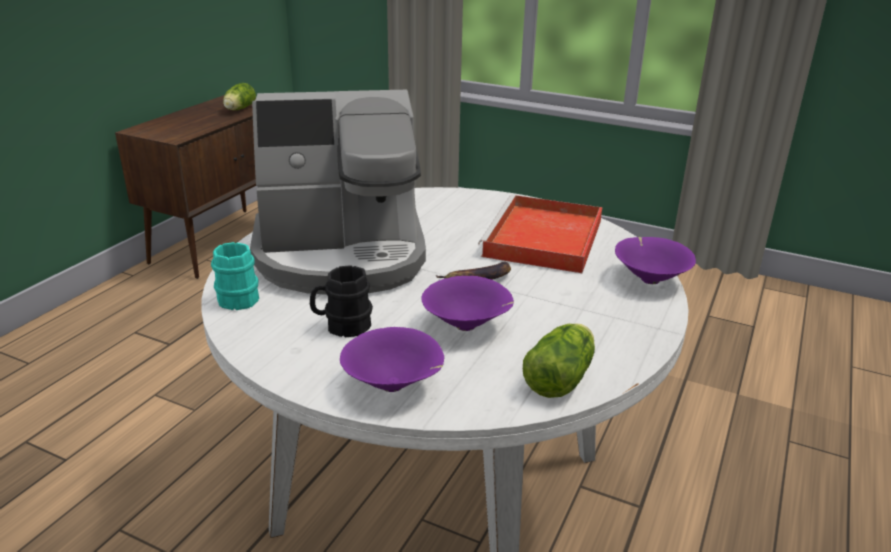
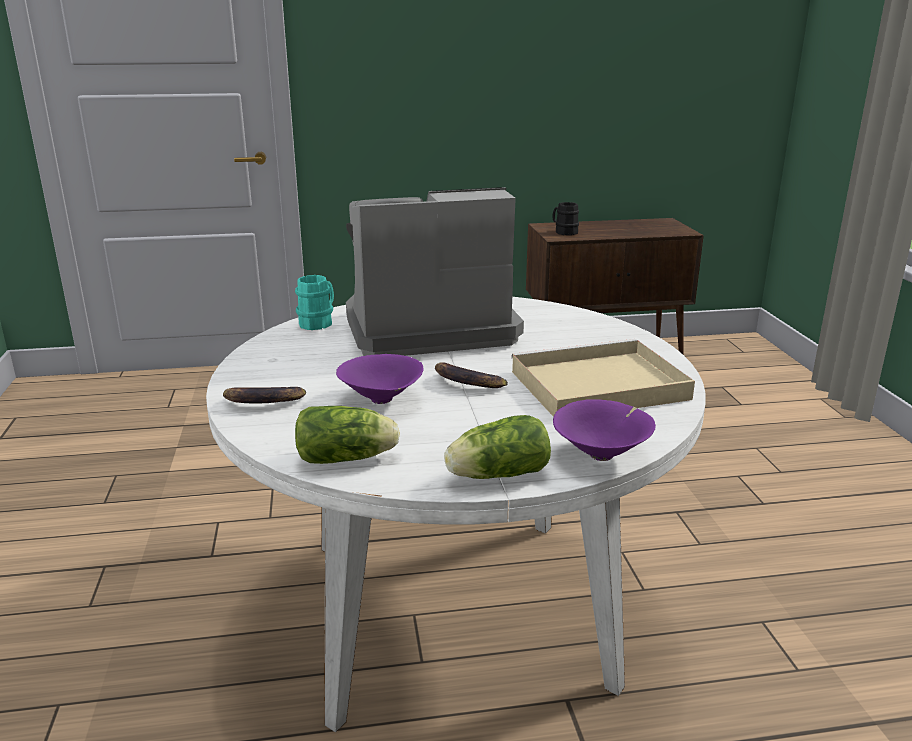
camera: 55 degrees right, 5 degrees down
lettuce [223,83,256,110] -> lettuce moved to [444,415,551,479]
coffee machine [250,90,426,295] -> coffee machine turned 120 degrees clockwise [346,187,524,356]
black mug [310,265,373,337] -> black mug moved to [552,202,579,235]
purple bowl [340,327,444,392] -> banana [223,387,306,403]
red tray [478,195,602,273] -> beige tray [511,339,695,417]

